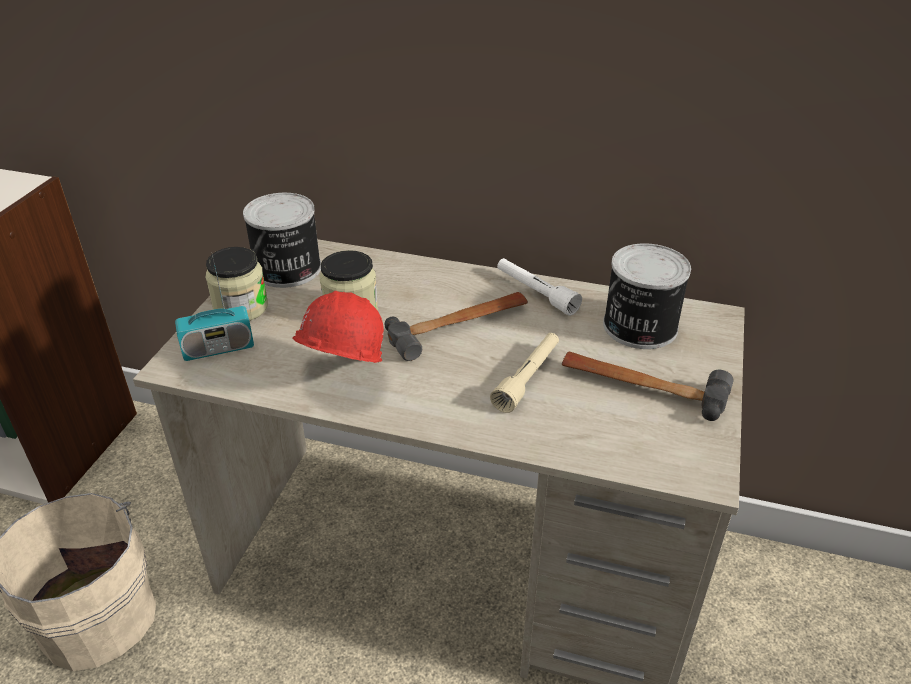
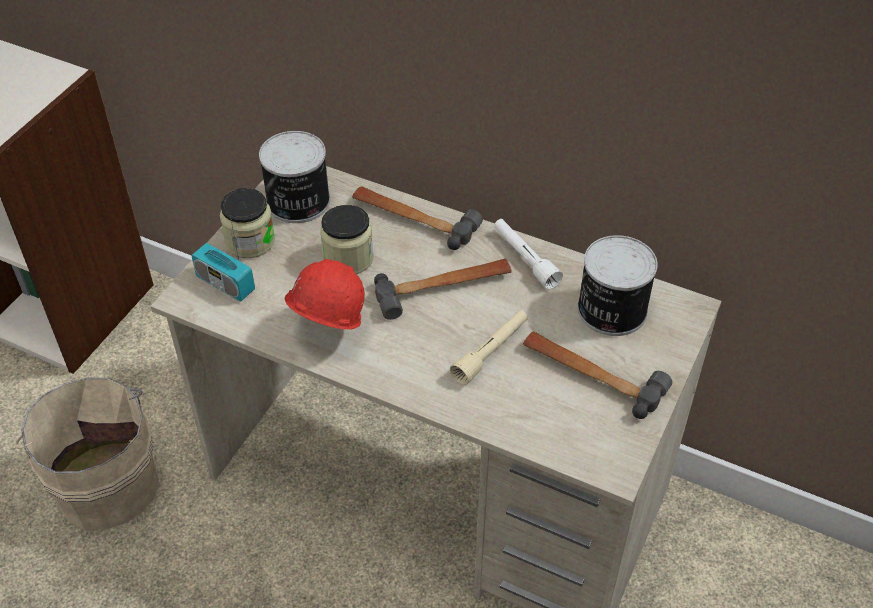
camera: 10 degrees right, 10 degrees up
radio [175,255,254,361] -> radio turned 45 degrees clockwise [191,216,255,302]
none -> hammer [352,186,483,250]

